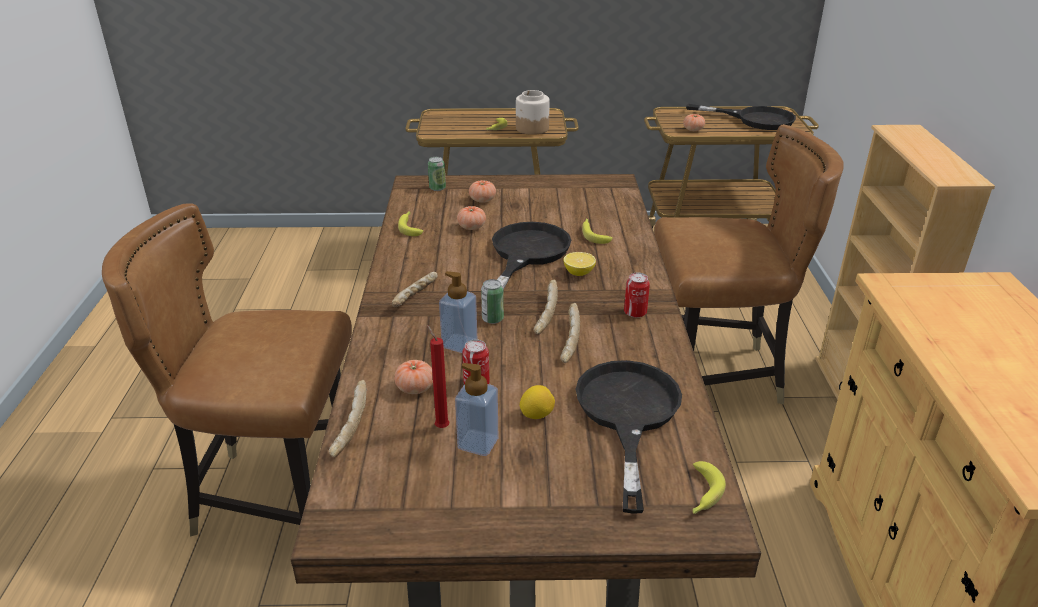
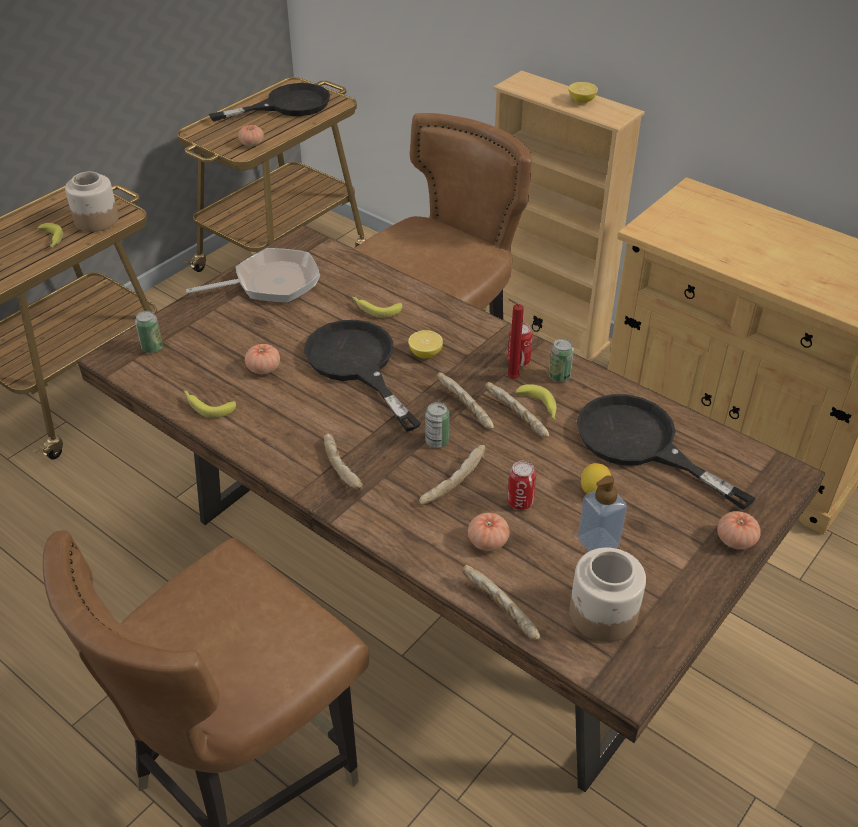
camera: 50 degrees left, 10 degrees up
red candle [427,325,449,428] -> red candle moved to [507,299,524,379]
soap dispenser [439,271,477,353] -> bread [419,444,485,505]
tomato [469,180,496,203] -> tomato moved to [717,511,761,550]
banana [692,461,726,514] -> banana moved to [516,384,556,420]
none -> frying pan [186,248,320,303]
none -> can [549,339,574,382]
none -> lemon [569,82,598,103]
none -> jar [570,547,646,642]

